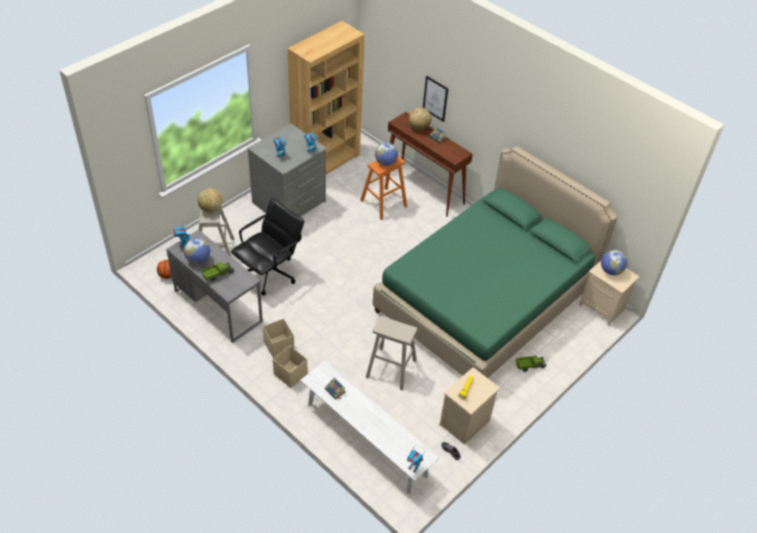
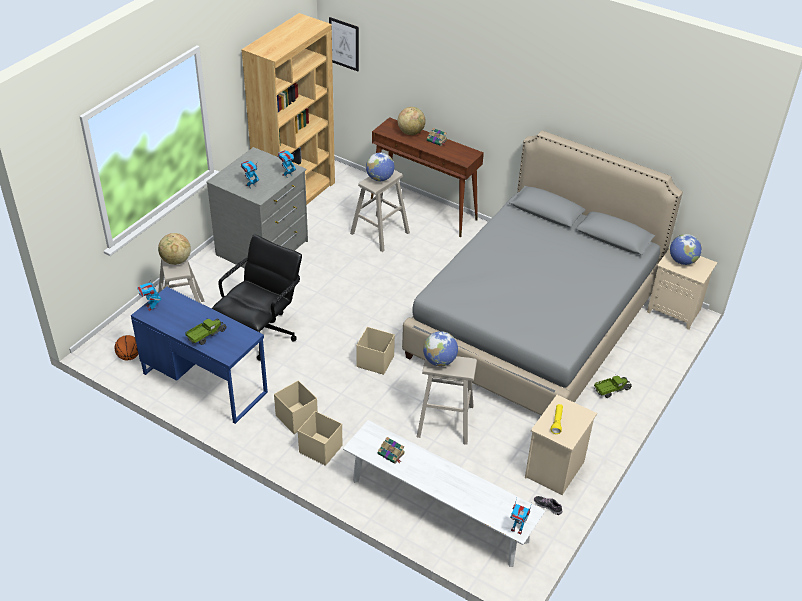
camera: 10 degrees left, 5 degrees down
grey desk [167,230,263,343] -> blue desk [131,287,268,424]
globe [184,238,210,264] -> globe moved to [423,331,458,366]
orange stool [360,156,407,220] -> beige stool [350,170,410,252]
green bed [373,146,618,378] -> grey bed [402,130,683,415]
picture [423,76,448,122] -> picture moved to [329,17,359,71]
none -> beige storage box [356,327,395,375]

